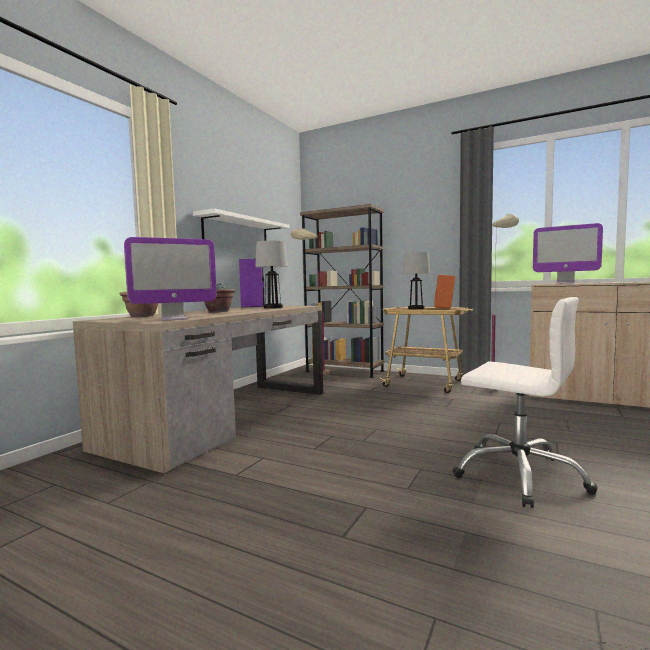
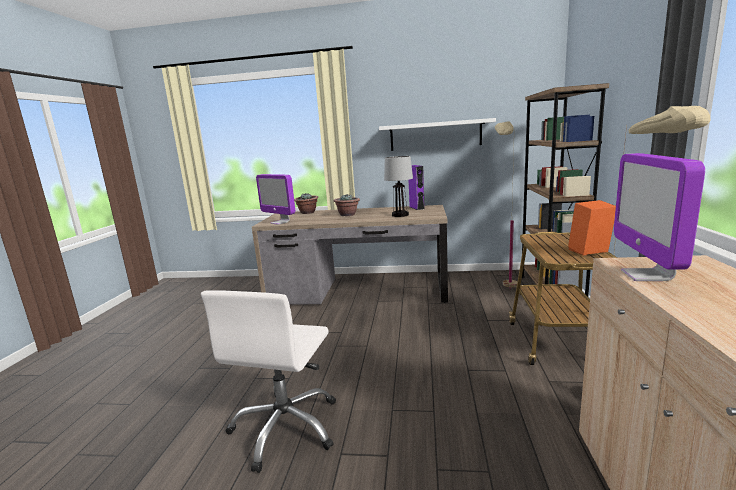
camera: 70 degrees right, 10 degrees up
table lamp [402,252,430,309] -> none

